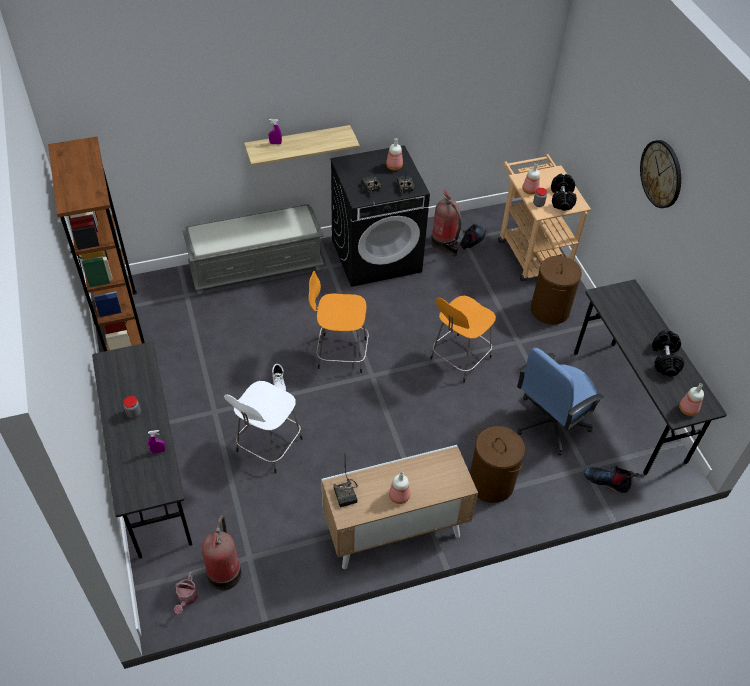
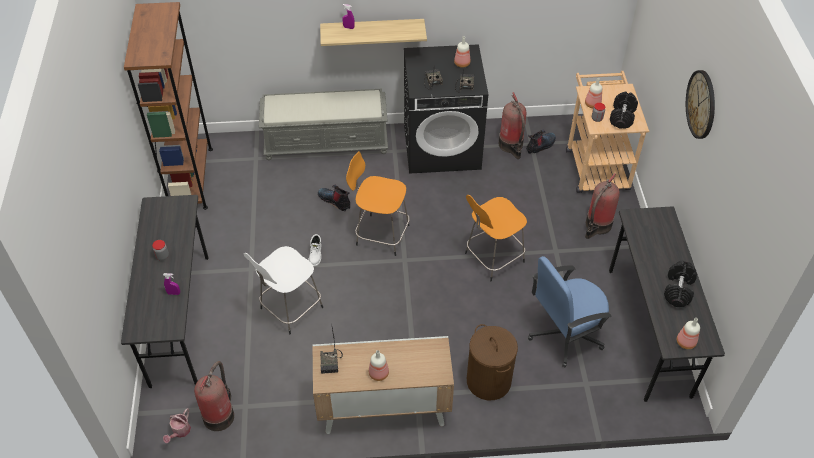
camera: 15 degrees right, 0 degrees up
brown laundry basket [531,254,582,325] -> fire extinguisher [585,173,620,239]
boot [584,465,640,493] -> boot moved to [318,185,350,211]

